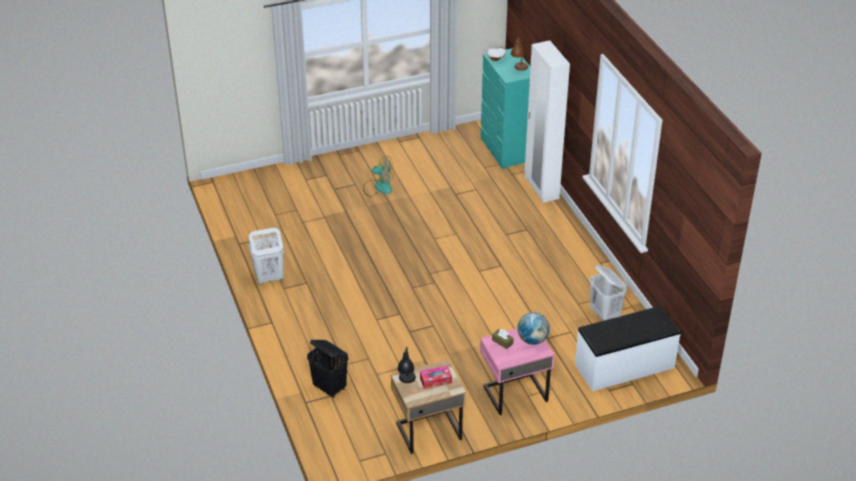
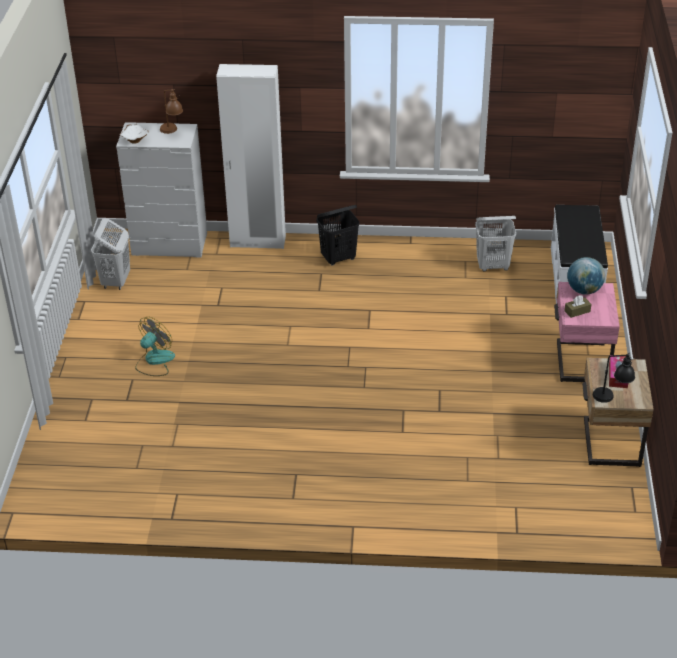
camera: 65 degrees left, 0 degrees up
white laundry basket [248,228,284,284] -> white laundry basket moved to [91,218,130,290]
black laundry basket [307,340,348,398] -> black laundry basket moved to [317,205,360,266]
turquoise dresser [481,48,530,169] -> white dresser [116,122,207,257]

